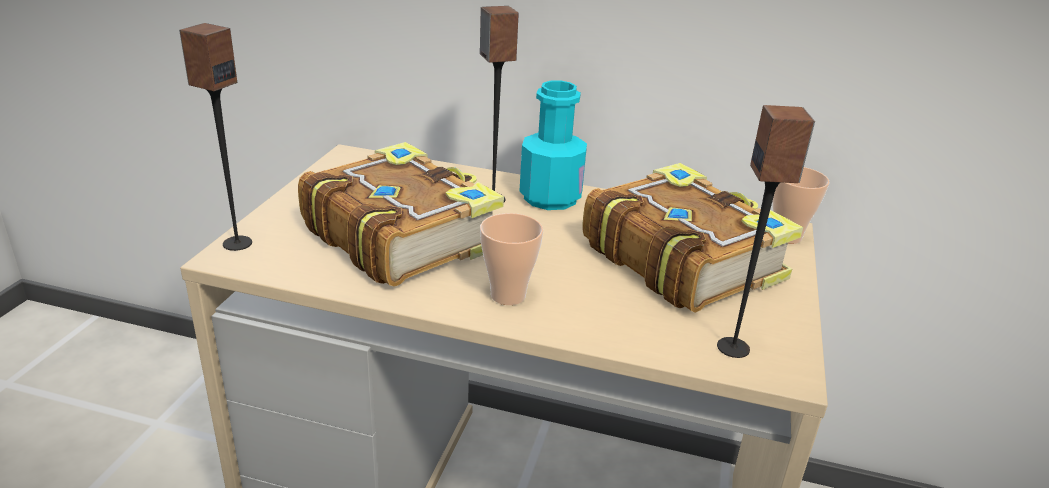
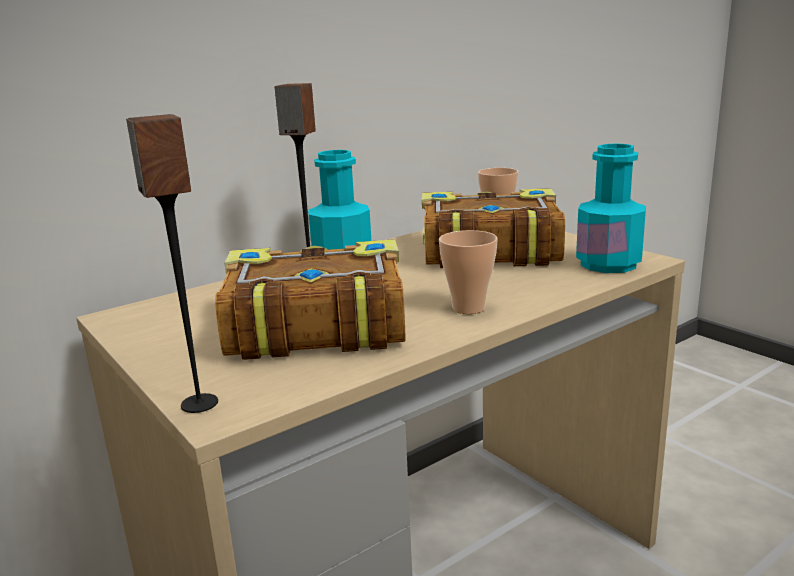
camera: 50 degrees left, 10 degrees down
speaker [717,105,815,358] -> turquoise bottle [576,144,646,273]

